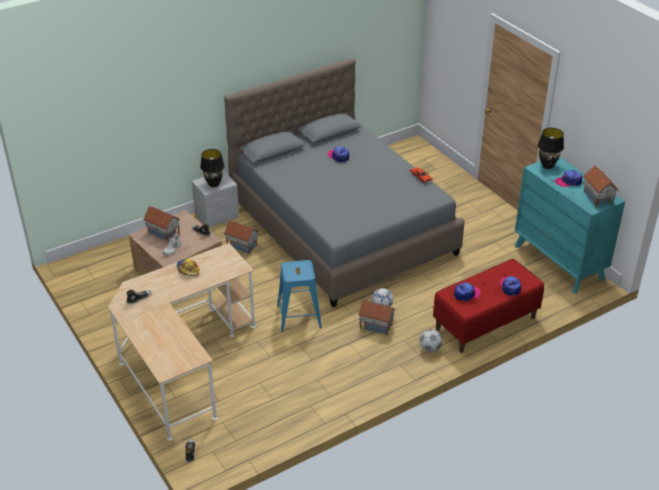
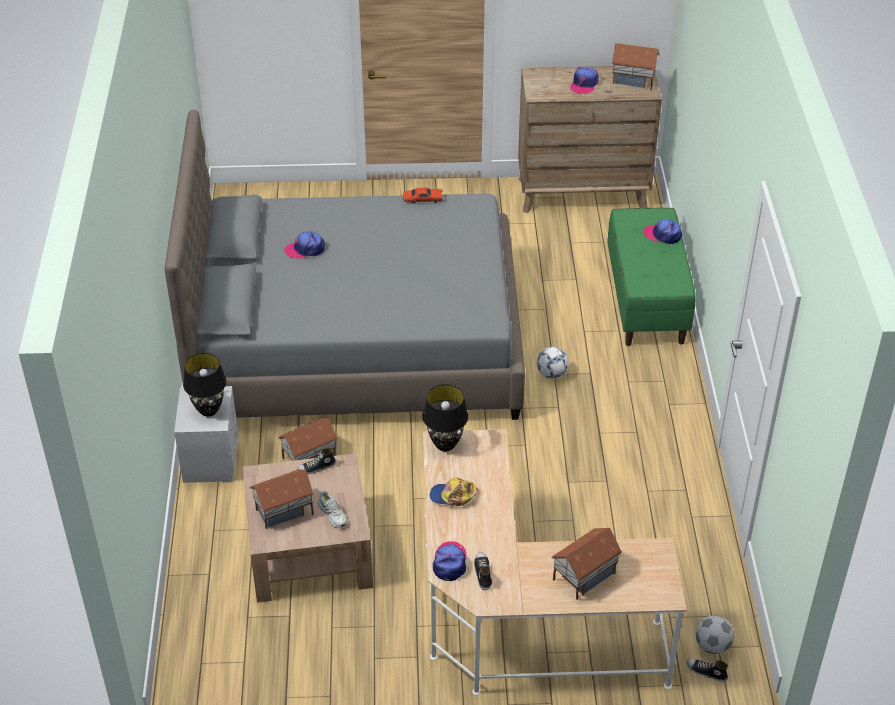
camera: 60 degrees left, 5 degrees up
blue stool [277,260,322,332] -> none
toy house [358,300,396,335] -> toy house moved to [551,528,622,600]
football [420,329,442,352] -> football moved to [696,615,734,654]
red bench [433,259,544,353] -> green bench [607,208,696,346]
cap [454,282,481,301] -> cap moved to [433,541,467,581]
turquoise dresser [515,157,625,294] -> brown dresser [518,66,662,213]
black table lamp [538,128,564,169] -> black table lamp moved to [423,384,468,451]

